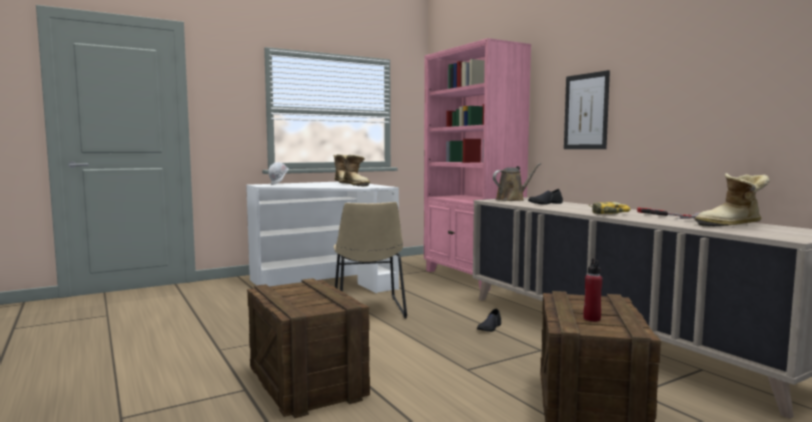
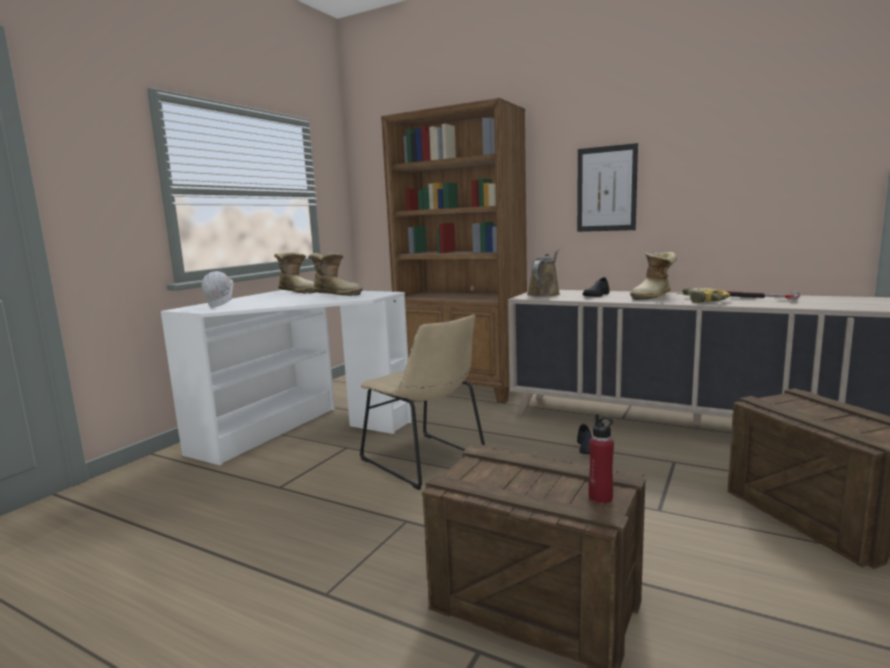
camera: 30 degrees left, 5 degrees up
pink bookcase [424,38,531,291] -> brown bookcase [381,98,527,403]
red bottle [583,258,603,322] -> red bottle moved to [588,414,614,503]
boot [695,173,769,226] -> boot moved to [630,252,677,300]

